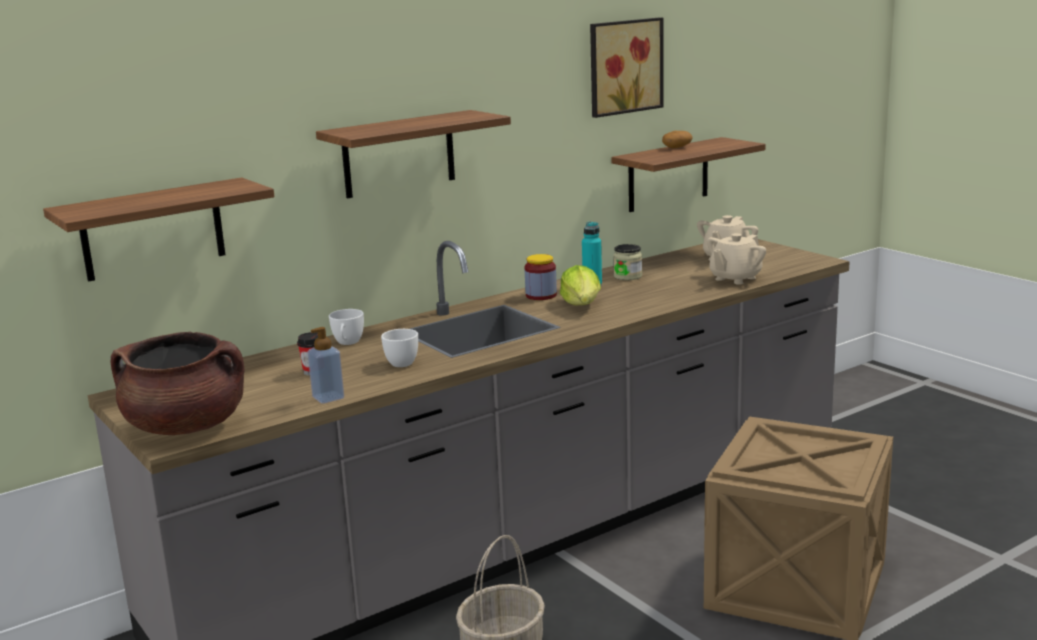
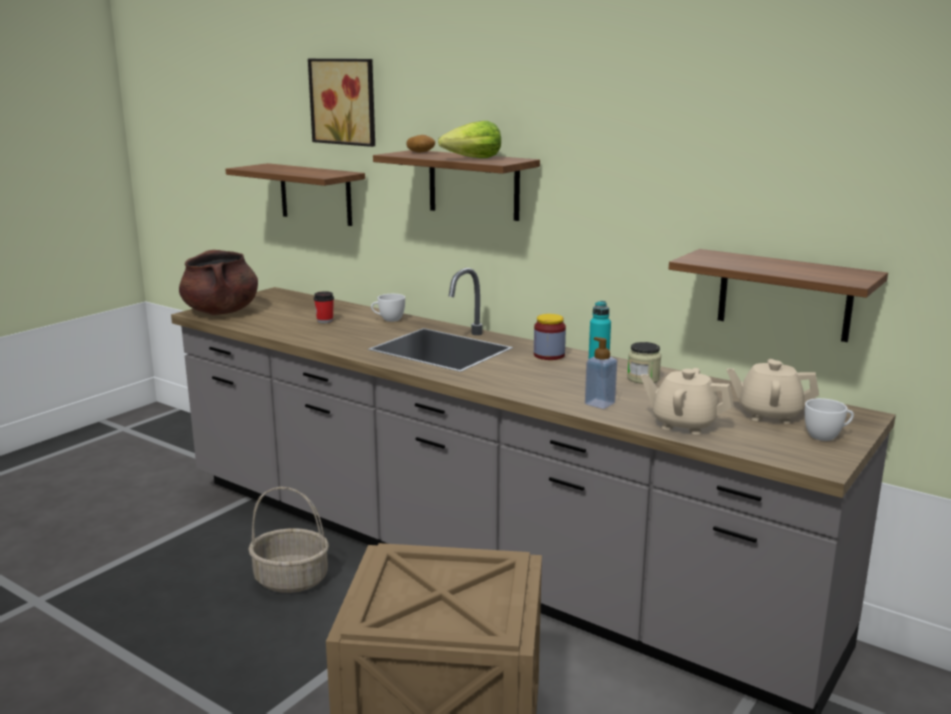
camera: 70 degrees right, 0 degrees up
soap dispenser [308,327,344,404] -> soap dispenser moved to [585,337,617,409]
white cup [381,329,418,367] -> white cup moved to [805,398,854,441]
lettuce [560,265,601,305] -> lettuce moved to [438,121,501,158]
picture [590,17,663,118] -> picture moved to [308,59,375,147]
potato [662,131,693,149] -> potato moved to [406,135,435,153]

